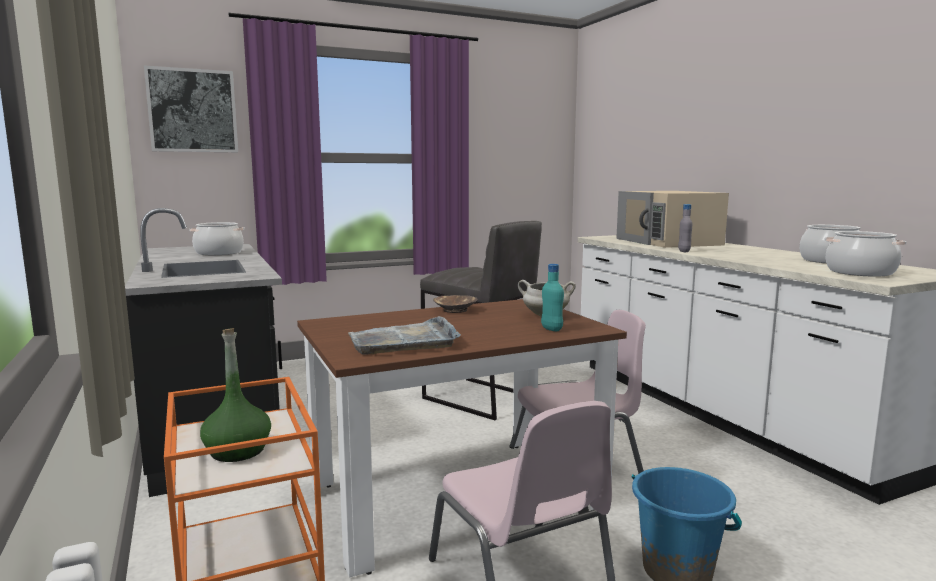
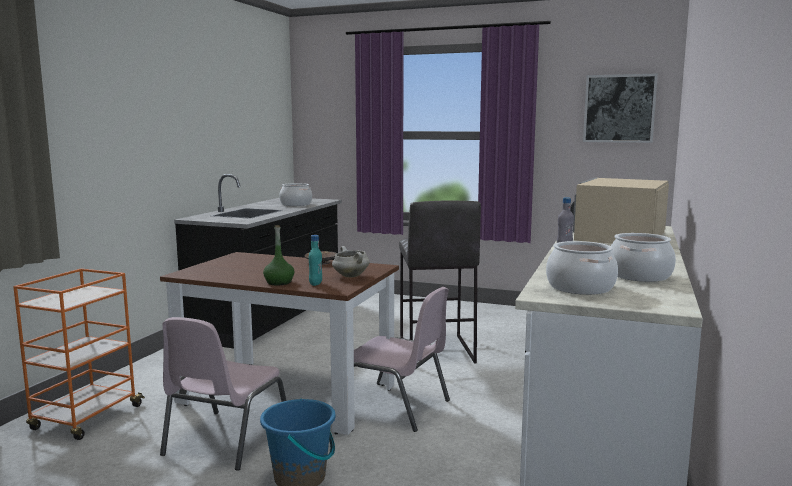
camera: 45 degrees right, 0 degrees up
picture [144,66,238,152] -> picture moved to [583,74,658,143]
green bottle [200,328,271,462] -> green bottle moved to [263,225,294,286]
grey tray [348,316,461,354] -> none

